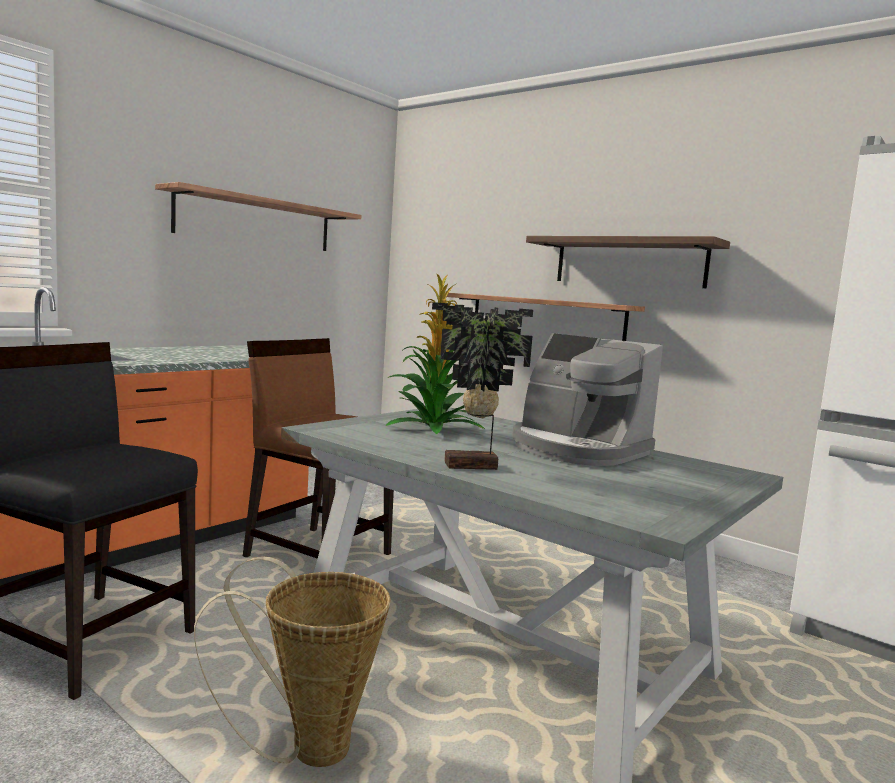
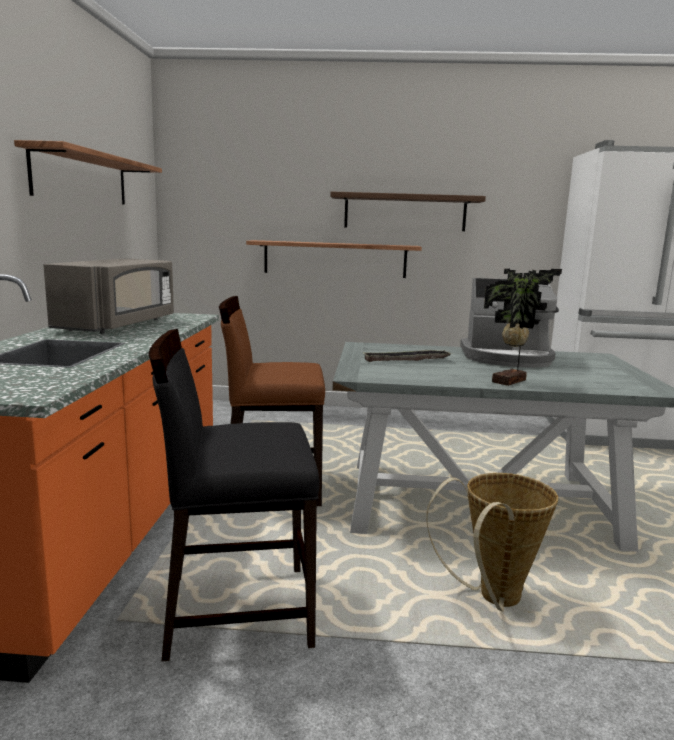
camera: 35 degrees left, 5 degrees up
potted plant [385,274,485,434] -> tray [362,350,452,362]
none -> grey microwave [43,258,174,334]

